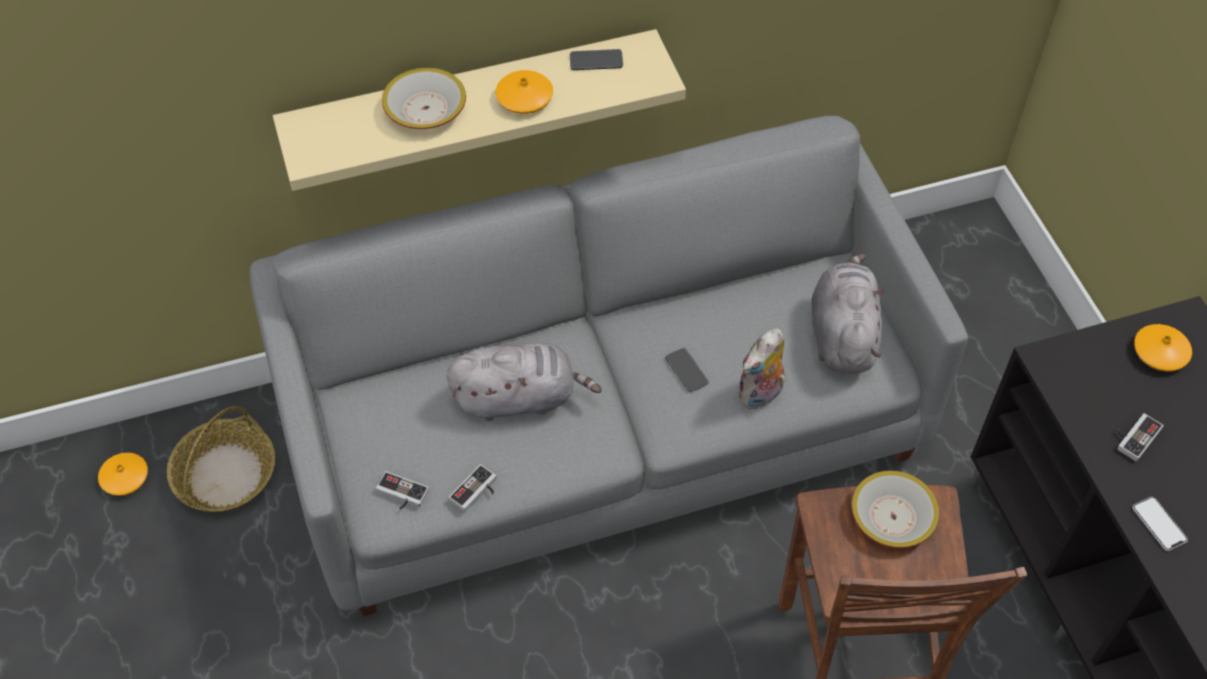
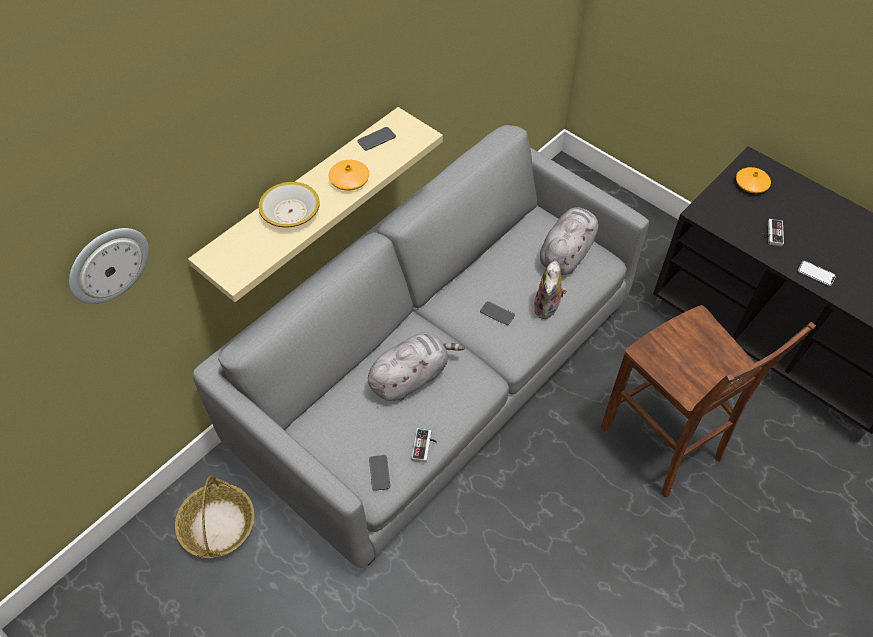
camera: 30 degrees left, 0 degrees up
orange vase [98,452,148,496] -> none
game controller [376,471,429,509] -> phone [369,455,390,491]
grey plush toy [811,253,885,374] -> grey plush toy turned 60 degrees clockwise [540,207,598,275]
bowl [851,471,939,548] -> none
none -> wall clock [69,228,149,304]

